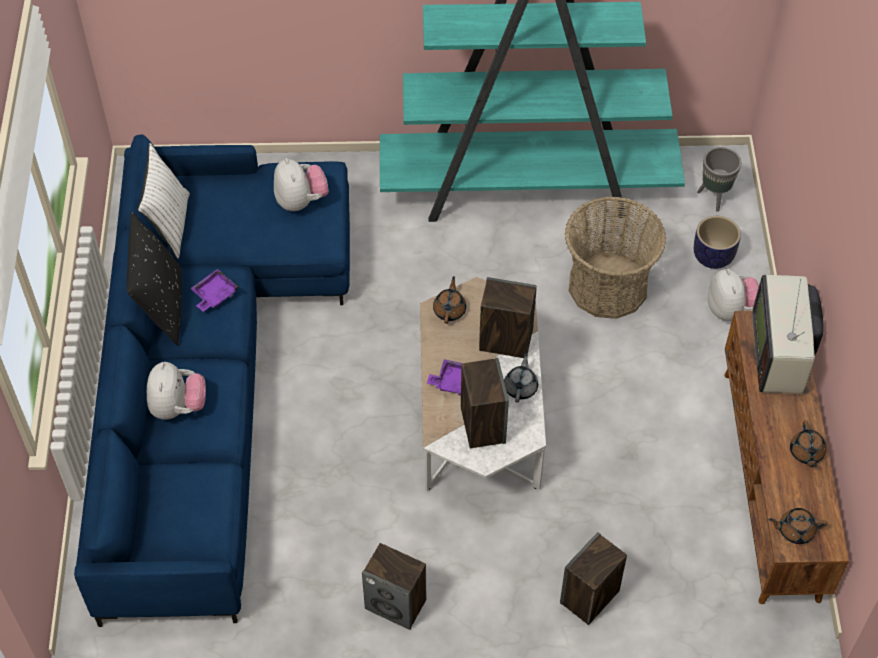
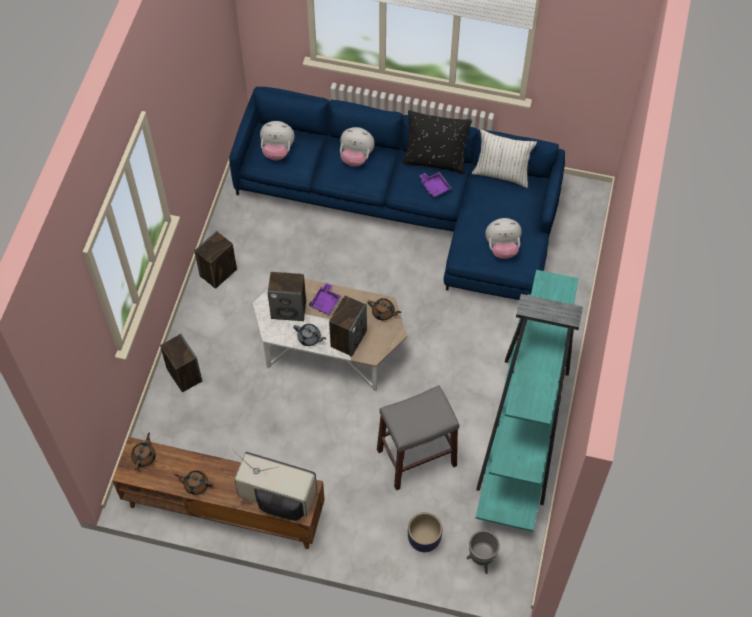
camera: 105 degrees right, 5 degrees up
basket [565,196,666,319] -> grey stool [377,385,460,490]
plush toy [708,269,759,321] -> plush toy moved to [260,121,294,160]

